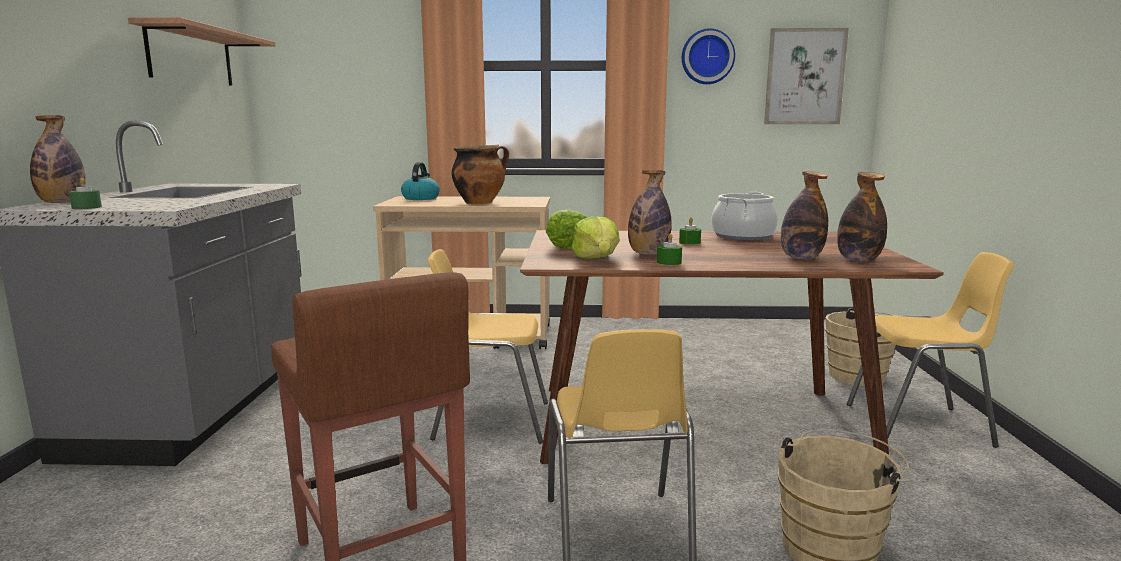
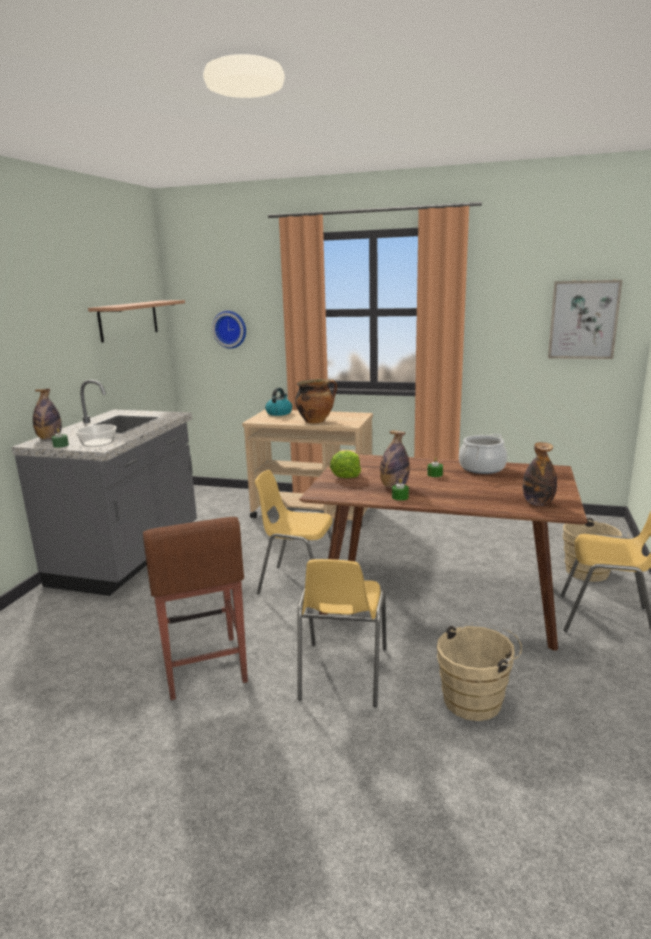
camera: 15 degrees right, 5 degrees up
lettuce [571,216,620,259] -> none
wall clock [682,28,735,84] -> wall clock moved to [212,311,246,349]
bottle [781,171,828,260] -> none
none -> bowl [75,424,117,447]

